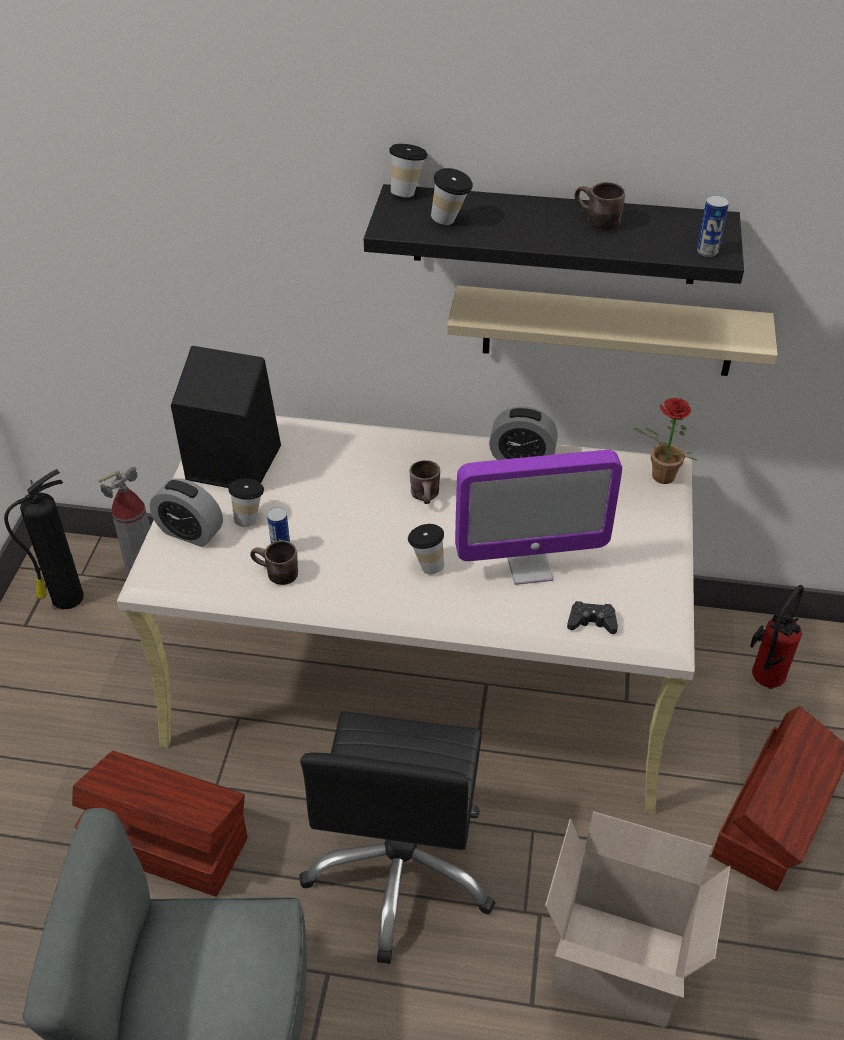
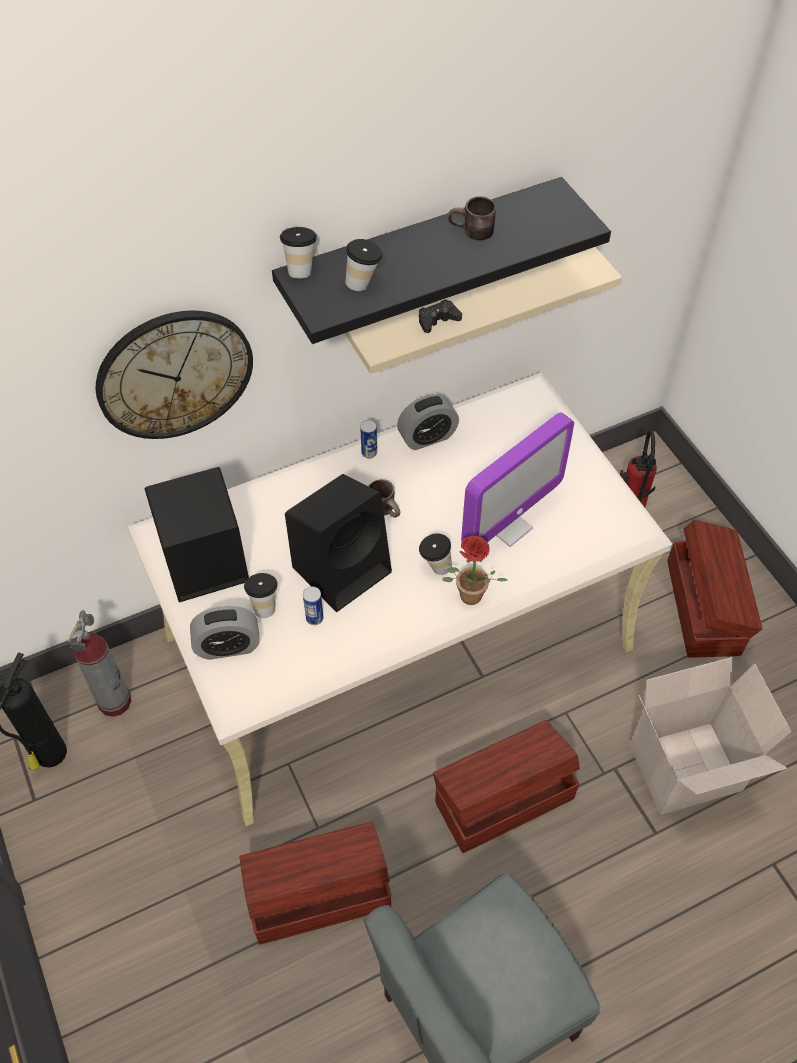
camera: 35 degrees left, 10 degrees up
brown mug [250,540,298,585] -> none
black office chair [299,711,495,964] -> brown storage box [433,720,580,853]
black game controller [567,601,618,634] -> black game controller moved to [419,299,462,333]
potted plant [633,398,698,484] -> potted plant moved to [442,536,507,605]
can [697,195,729,257] -> can moved to [360,420,377,459]
none -> wall clock [96,310,253,439]
none -> black speaker [285,474,392,612]

